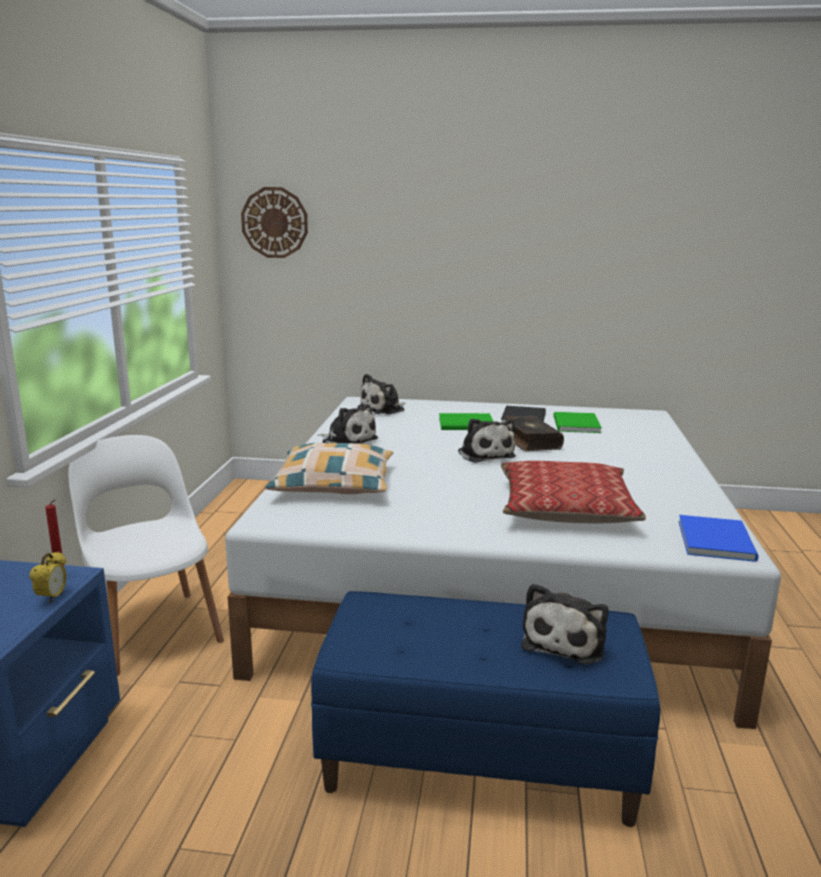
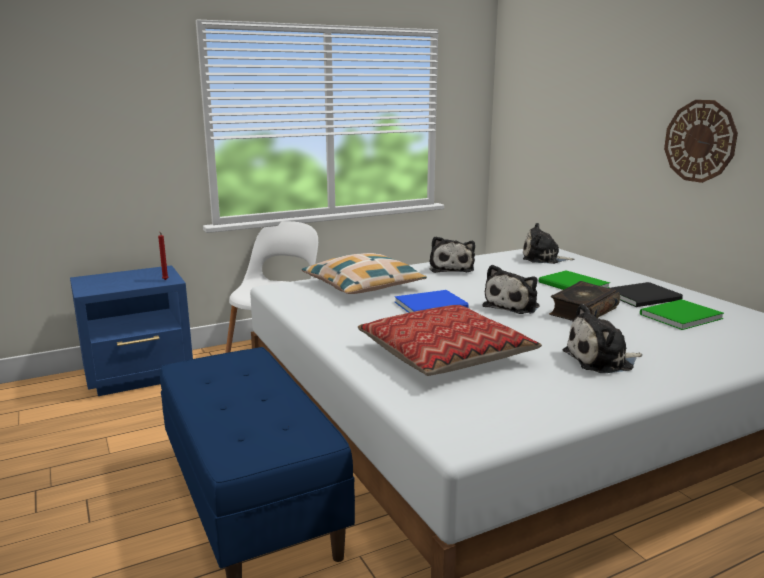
camera: 55 degrees right, 0 degrees up
alarm clock [30,552,67,604] -> none
wall clock [241,187,308,258] -> wall clock moved to [664,100,738,183]
plush toy [521,583,609,665] -> plush toy moved to [562,304,642,373]
blue book [679,515,759,562] -> blue book moved to [395,290,469,313]

